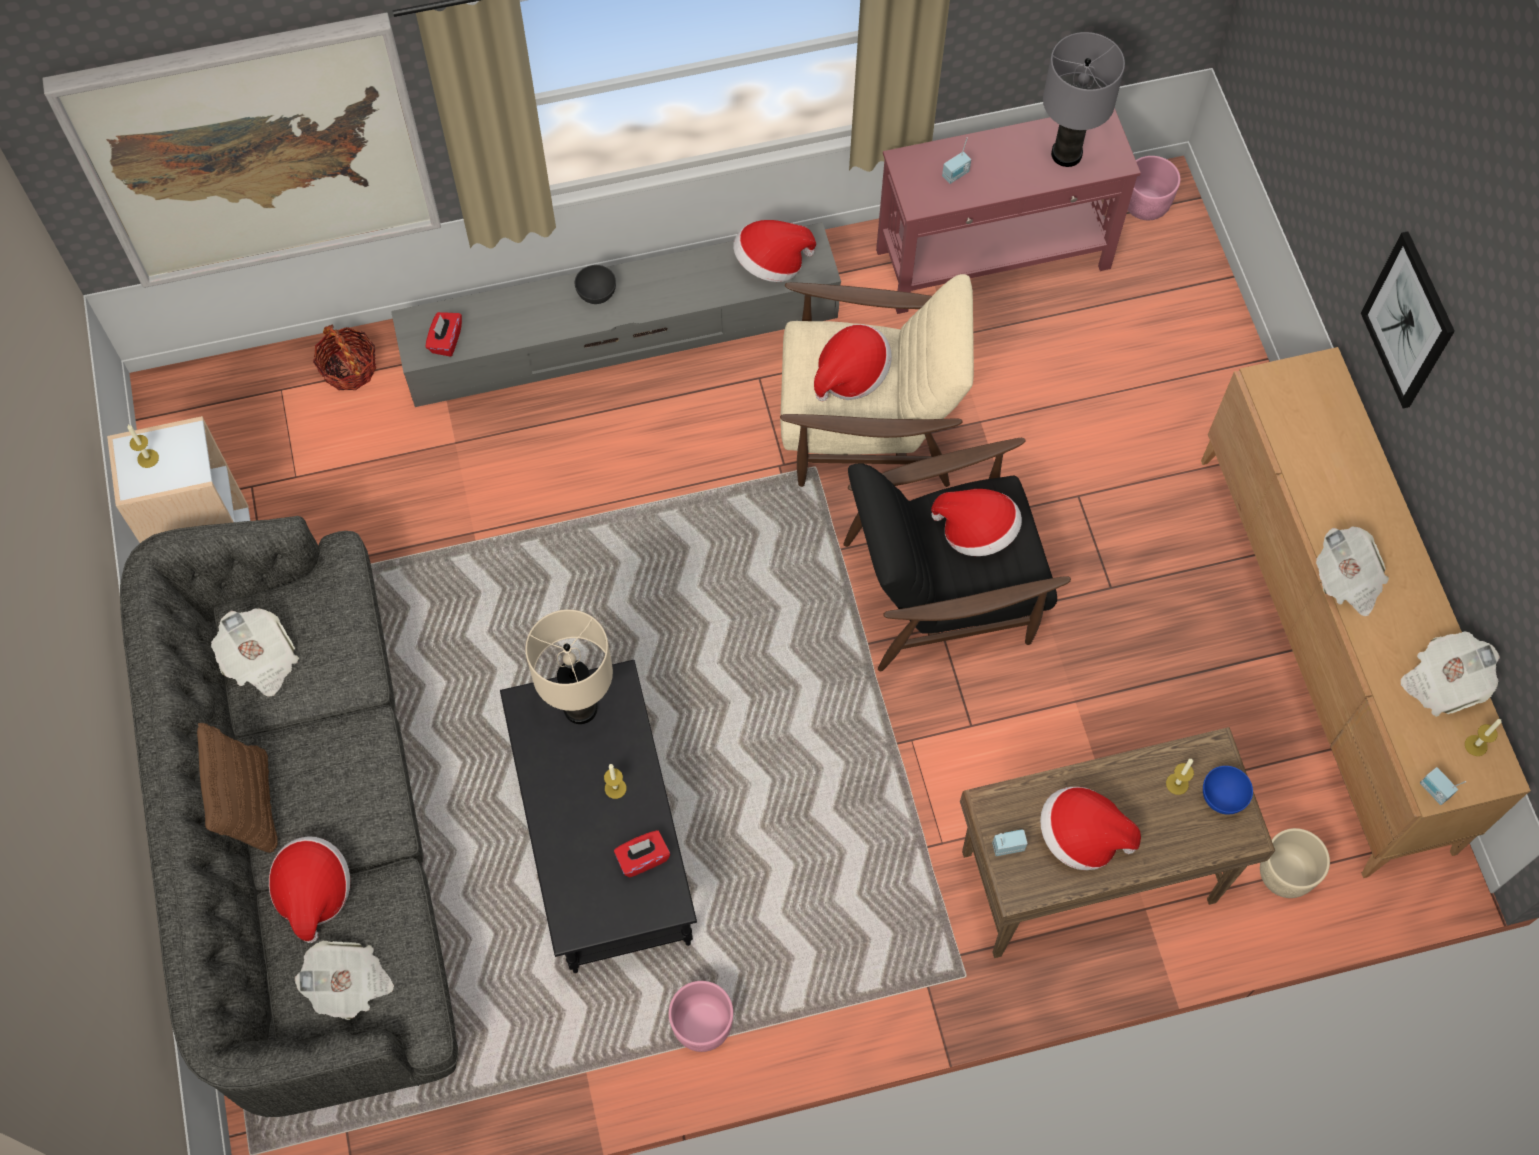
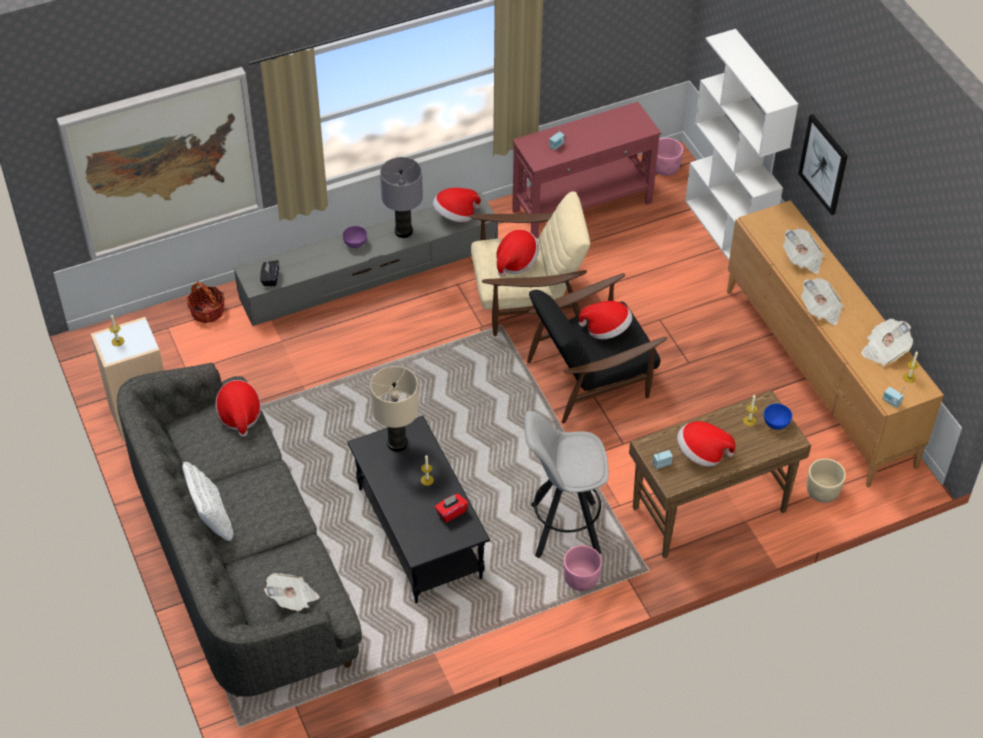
camera: 10 degrees left, 15 degrees down
brown pillow [197,723,278,853] -> white pillow [182,462,234,541]
newspaper [211,608,299,697] -> newspaper moved to [783,229,824,274]
hat [269,836,350,943] -> hat moved to [215,380,261,437]
red tissue box [425,312,462,357] -> black tissue box [260,260,279,286]
grey bowl [575,265,616,304] -> purple bowl [343,226,367,248]
pink planter [669,981,733,1052] -> pink planter moved to [564,545,602,591]
grey table lamp [1043,32,1125,167] -> grey table lamp moved to [380,157,423,238]
none -> grey stool [524,411,609,558]
none -> white bookcase [685,29,798,260]

